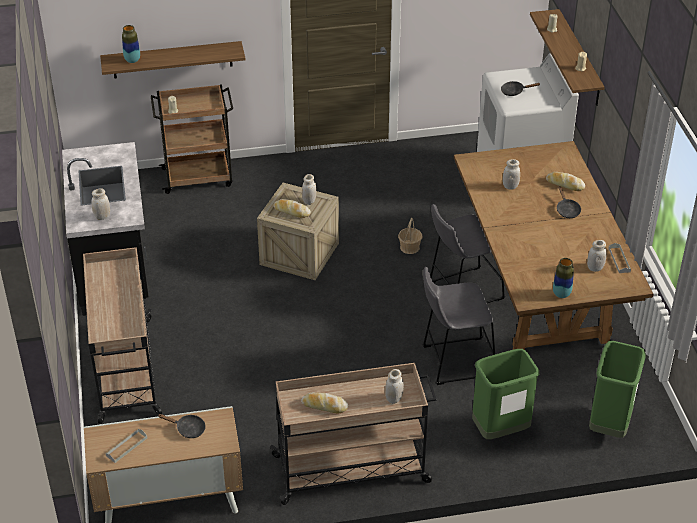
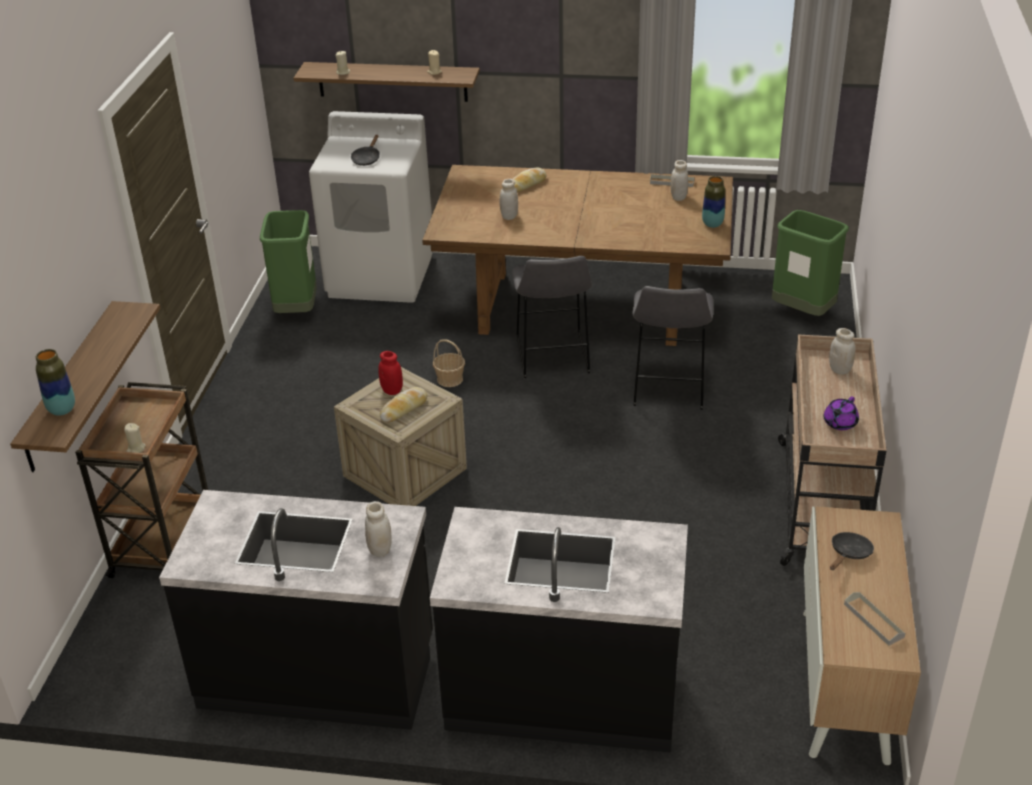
camera: 70 degrees left, 5 degrees down
beige cart [83,247,162,424] -> black counter [430,507,688,753]
bread [301,392,348,413] -> purple teapot [824,396,859,430]
white jar [302,174,317,205] -> red jar [378,351,403,395]
green trash can [472,349,539,439] -> green trash can moved to [260,210,317,313]
black frying pan [557,187,581,218] -> none

